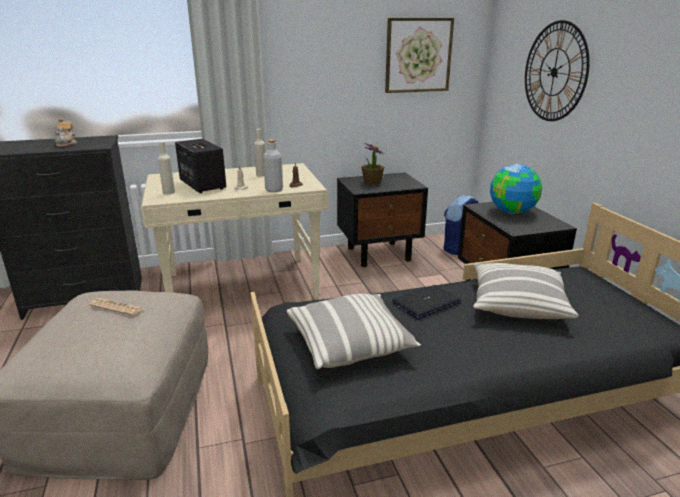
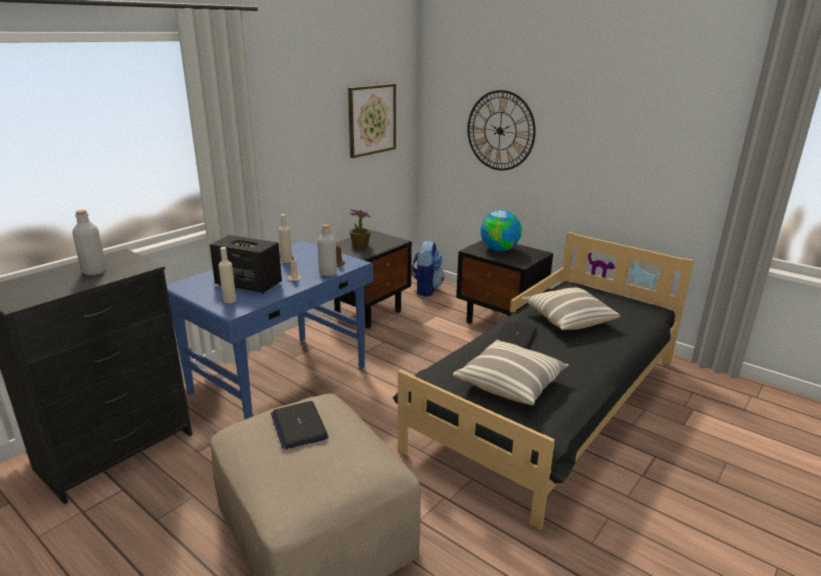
camera: 35 degrees left, 0 degrees up
teapot [55,118,77,147] -> grey bottle [72,210,106,275]
newspaper [89,298,144,316] -> laptop [271,401,329,449]
beige desk [141,163,328,298] -> blue desk [166,240,373,419]

